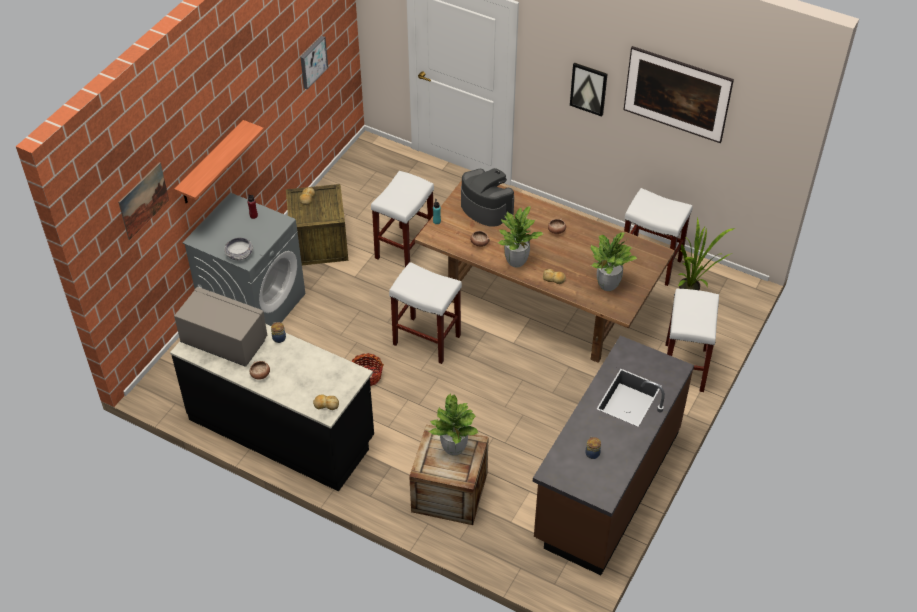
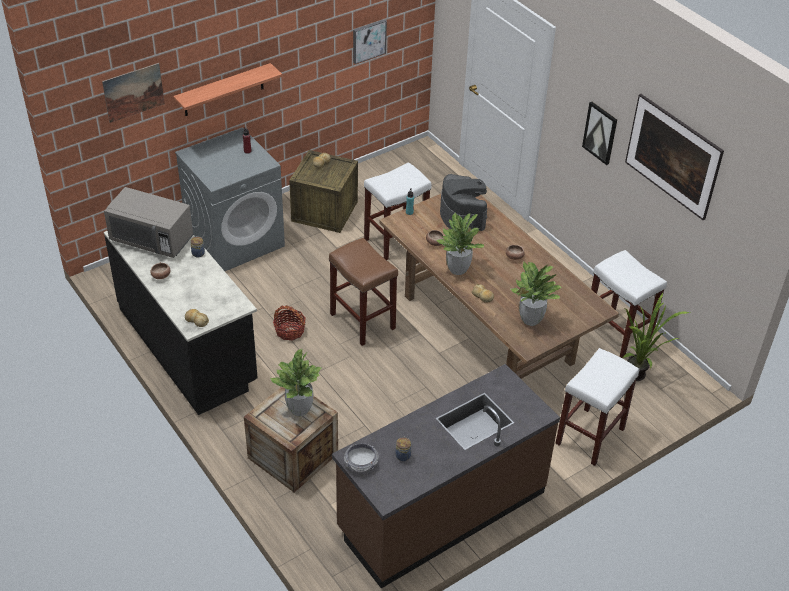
camera: 25 degrees right, 5 degrees down
grey microwave [174,287,267,367] -> grey microwave turned 150 degrees clockwise [104,187,194,258]
bowl [224,238,253,260] -> bowl moved to [344,443,379,472]
white stool [389,262,462,364] -> brown stool [329,238,398,346]

